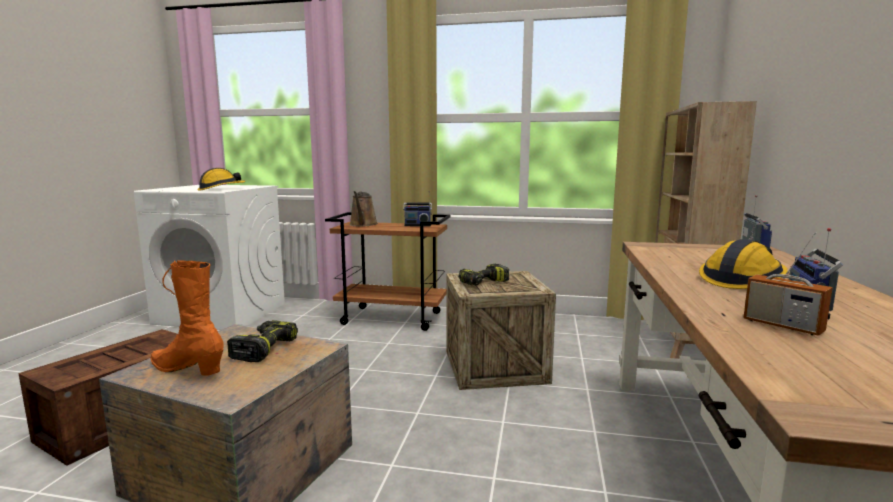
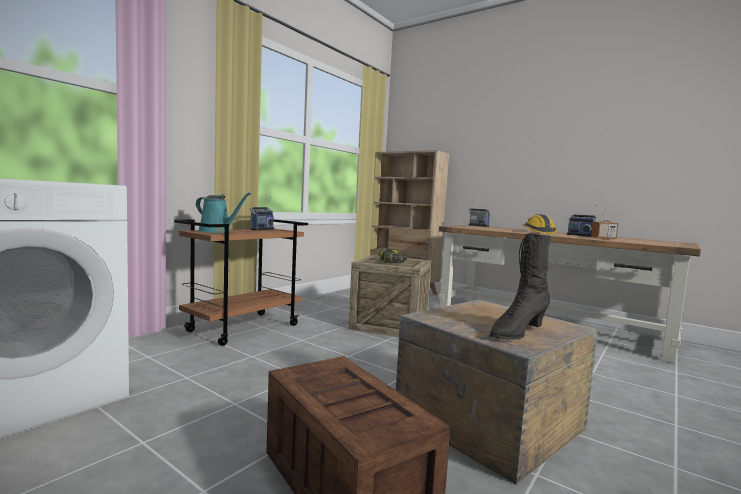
camera: 65 degrees left, 5 degrees down
orange boot [151,260,224,376] -> black boot [489,233,551,340]
hard hat [198,168,245,191] -> none
power drill [227,320,298,362] -> none
brown watering can [349,191,378,227] -> turquoise watering can [196,192,251,233]

